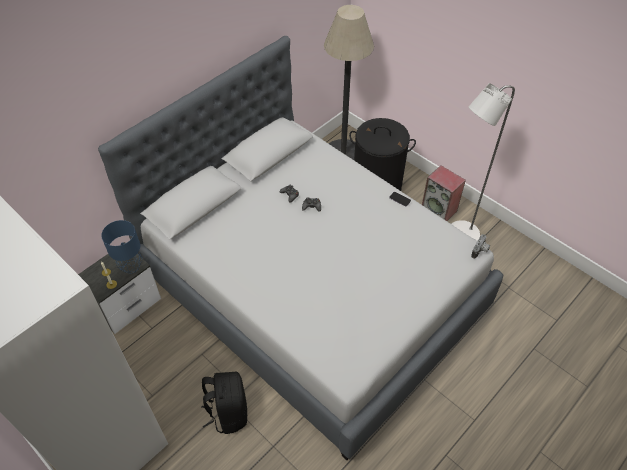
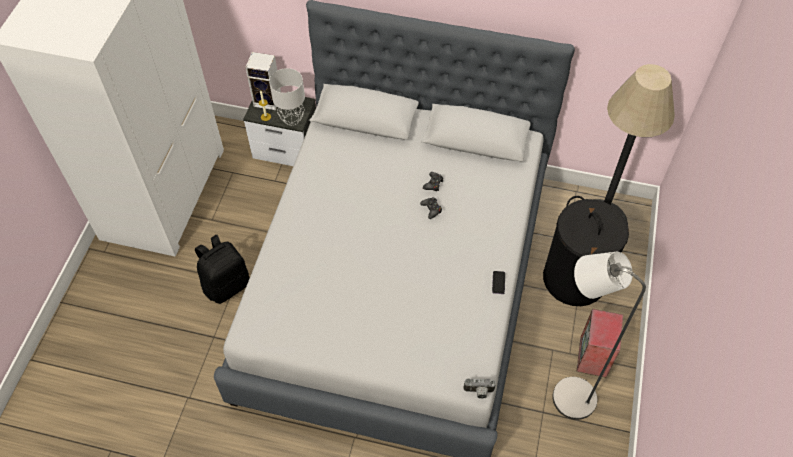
camera: 60 degrees right, 5 degrees up
blue table lamp [101,220,142,273] -> grey table lamp [269,68,305,125]
none -> speaker [245,52,281,110]

